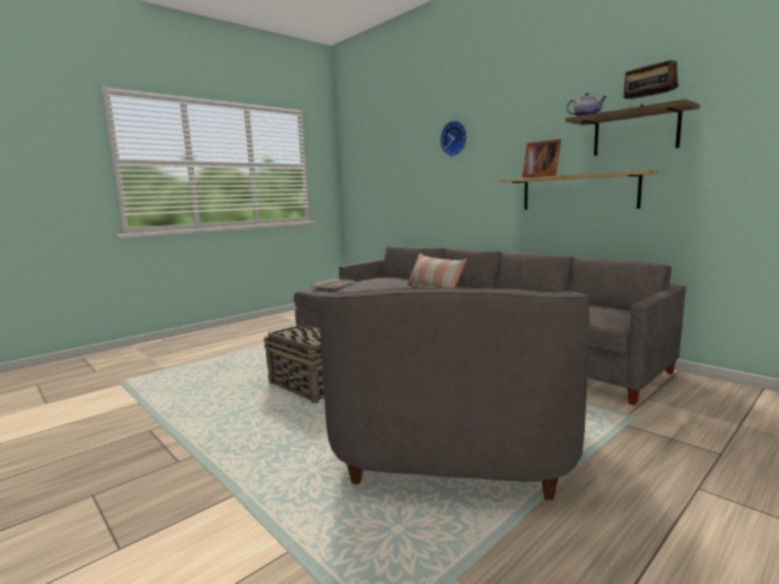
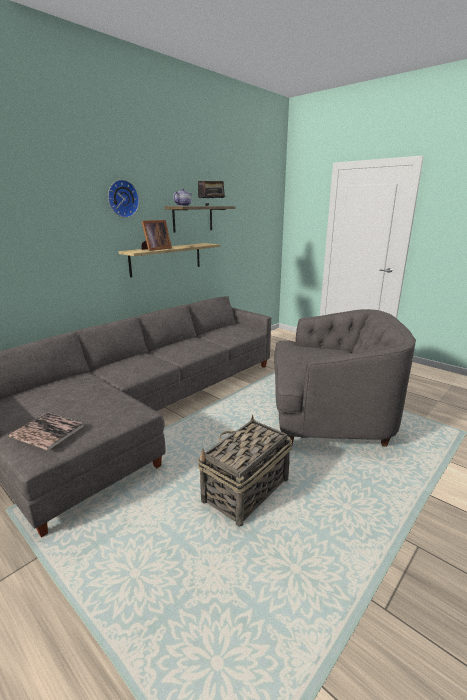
camera: 95 degrees left, 10 degrees up
pillow [407,253,467,288] -> none
wall clock [440,120,467,156] -> wall clock moved to [108,180,139,218]

